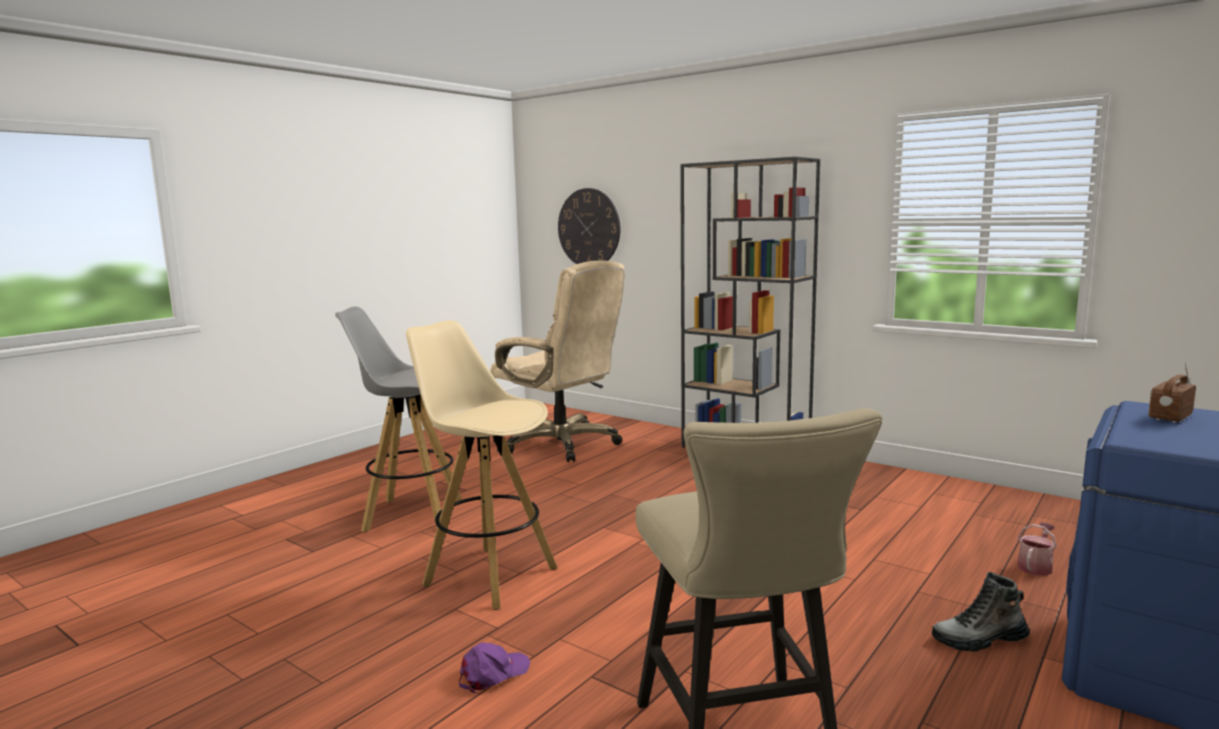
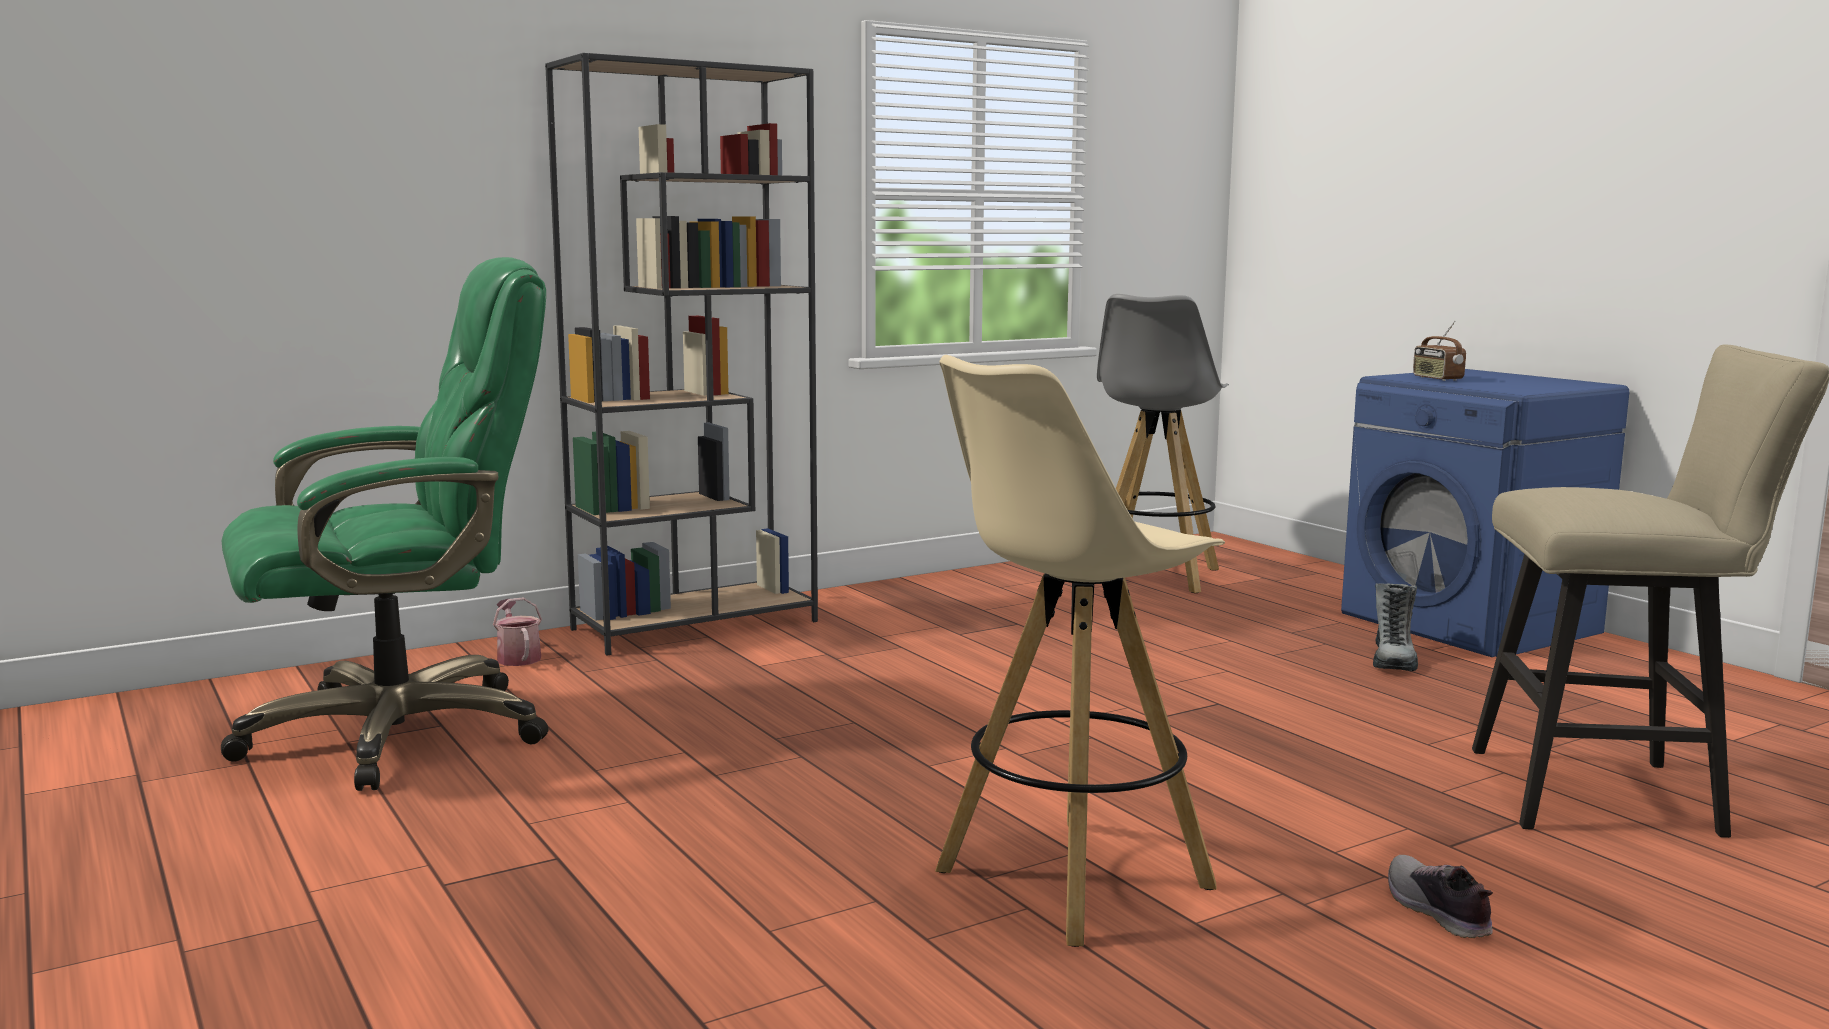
camera: 70 degrees left, 0 degrees up
grey stool [335,306,462,532] -> grey stool moved to [1097,294,1229,593]
purple cap [459,643,531,693] -> shoe [1388,855,1493,938]
beige office chair [490,260,625,462] -> green office chair [221,257,549,791]
wall clock [558,188,620,264] -> none
watering can [1017,522,1057,576] -> watering can moved to [493,597,542,666]

